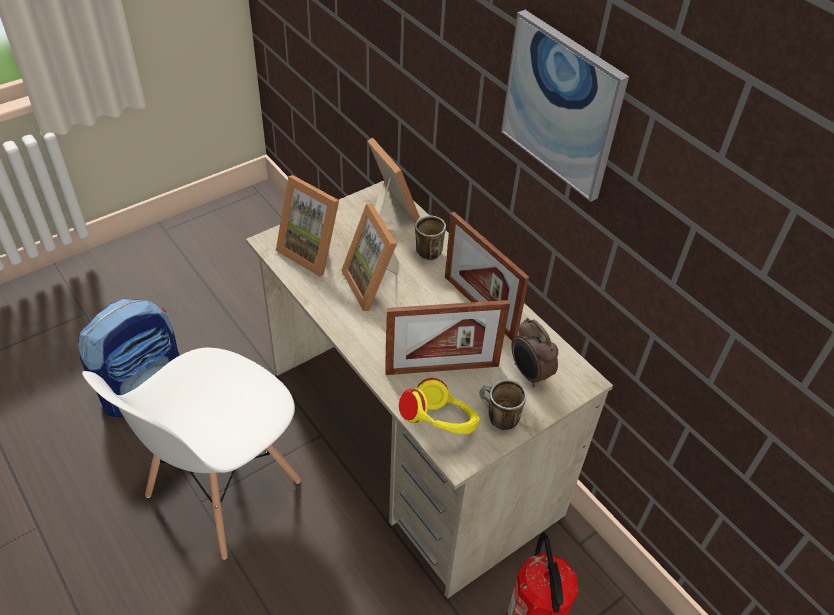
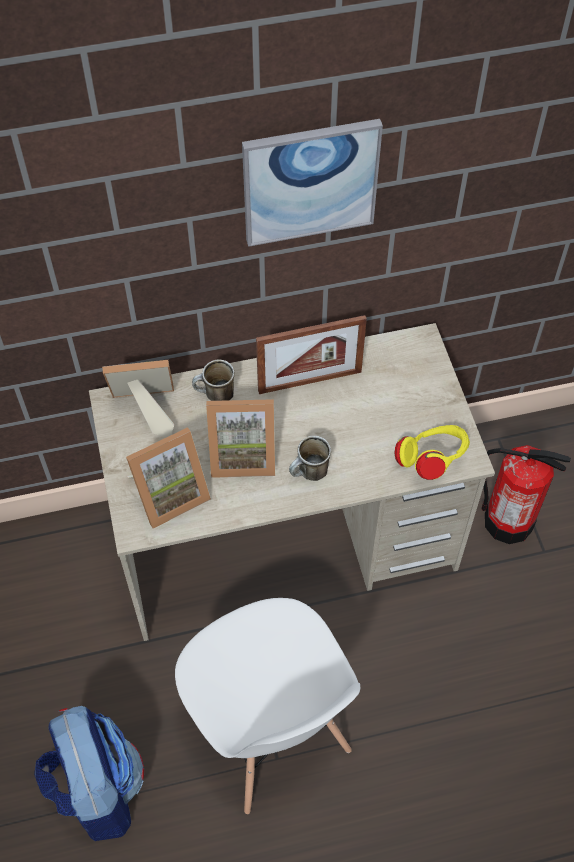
camera: 65 degrees left, 10 degrees up
picture frame [385,300,510,375] -> none
mug [479,379,526,430] -> mug moved to [289,435,331,481]
alarm clock [511,318,558,387] -> none

